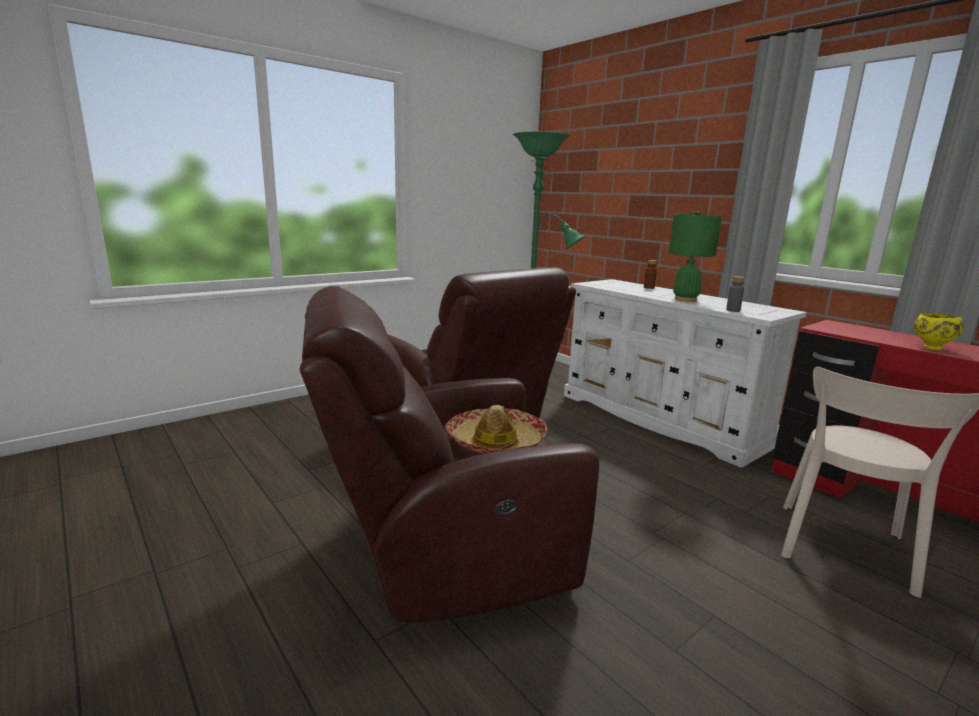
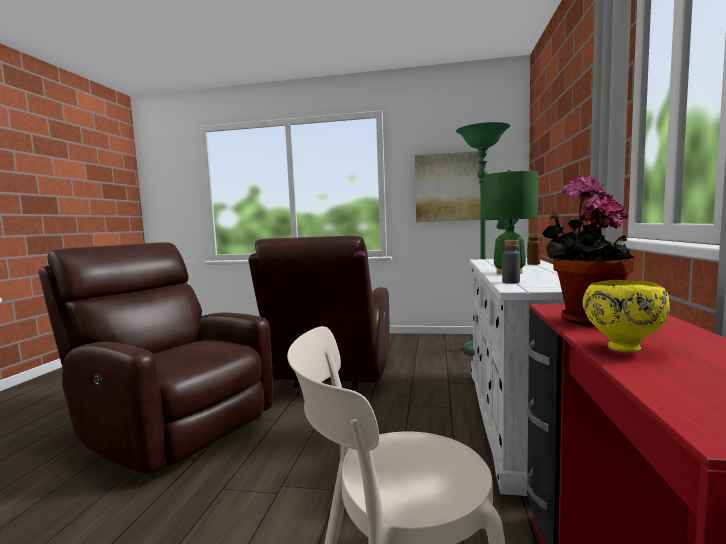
camera: 50 degrees right, 10 degrees down
hat [446,405,547,454] -> none
none -> picture [415,151,480,222]
none -> potted plant [542,175,635,326]

